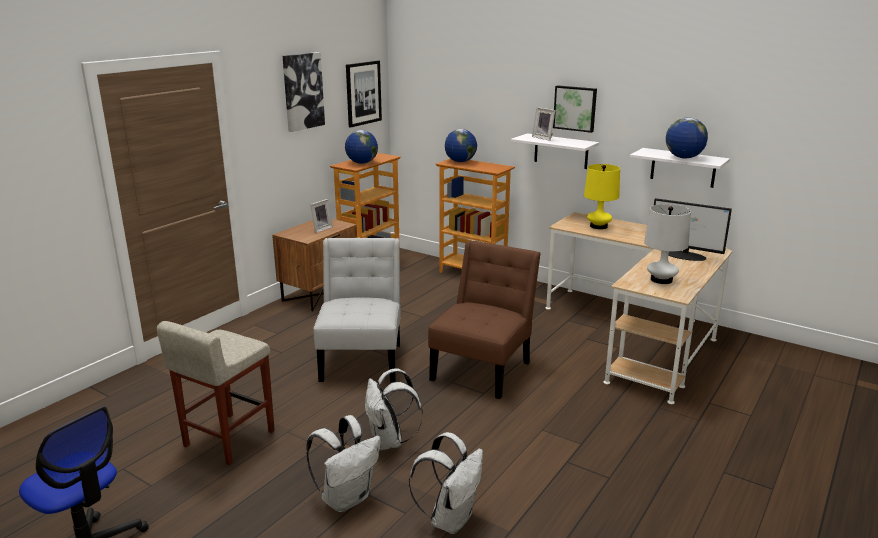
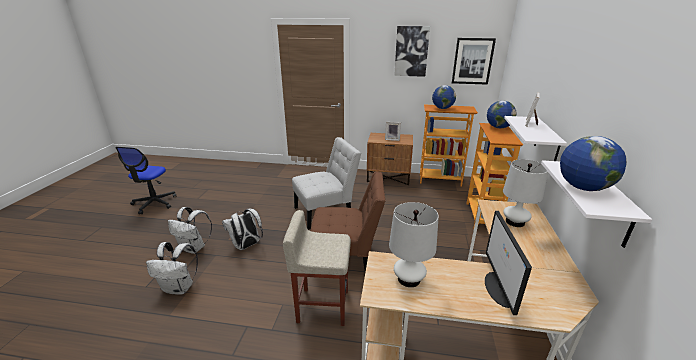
camera: 65 degrees right, 5 degrees up
beige stool [157,321,275,465] -> beige stool moved to [283,210,351,326]
picture [553,85,597,133] -> none
yellow table lamp [584,164,620,229] -> white table lamp [503,159,548,227]

